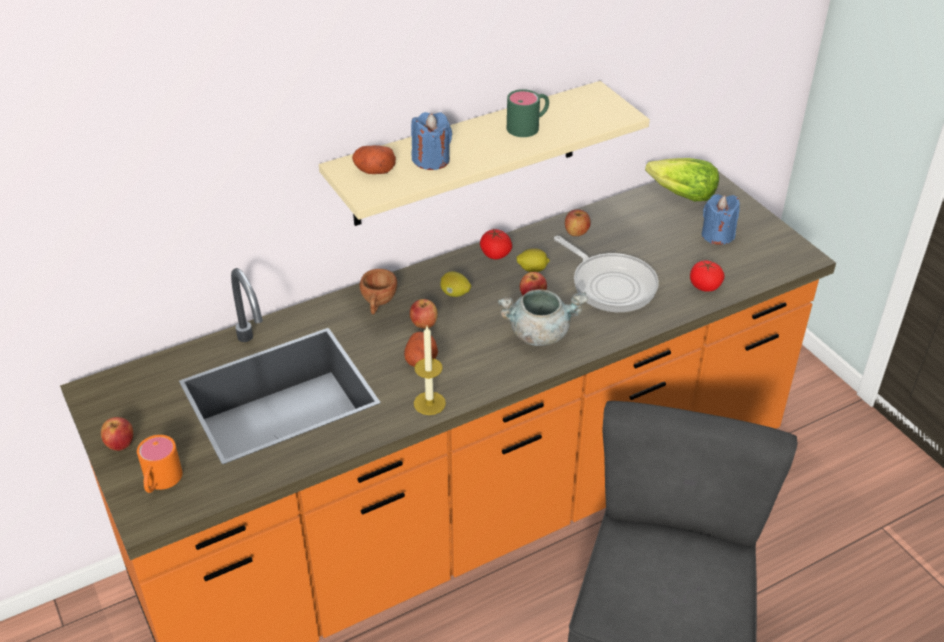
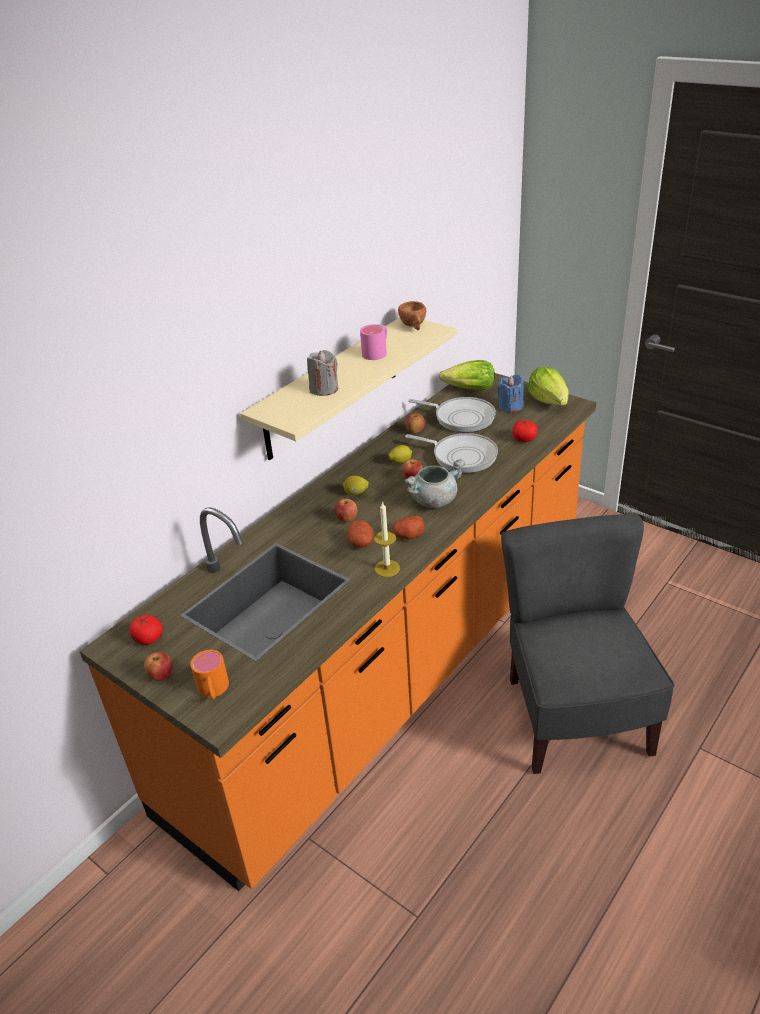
camera: 20 degrees left, 5 degrees down
potato [352,145,396,174] -> potato moved to [392,515,424,540]
brown cup [360,269,397,314] -> brown cup moved to [398,301,426,330]
blue candle [411,112,452,170] -> grey candle [307,350,338,396]
tomato [480,229,512,259] -> tomato moved to [129,615,163,645]
green mug [507,89,549,137] -> pink mug [360,324,387,360]
none -> frying pan [408,397,496,432]
none -> lettuce [528,367,569,406]

